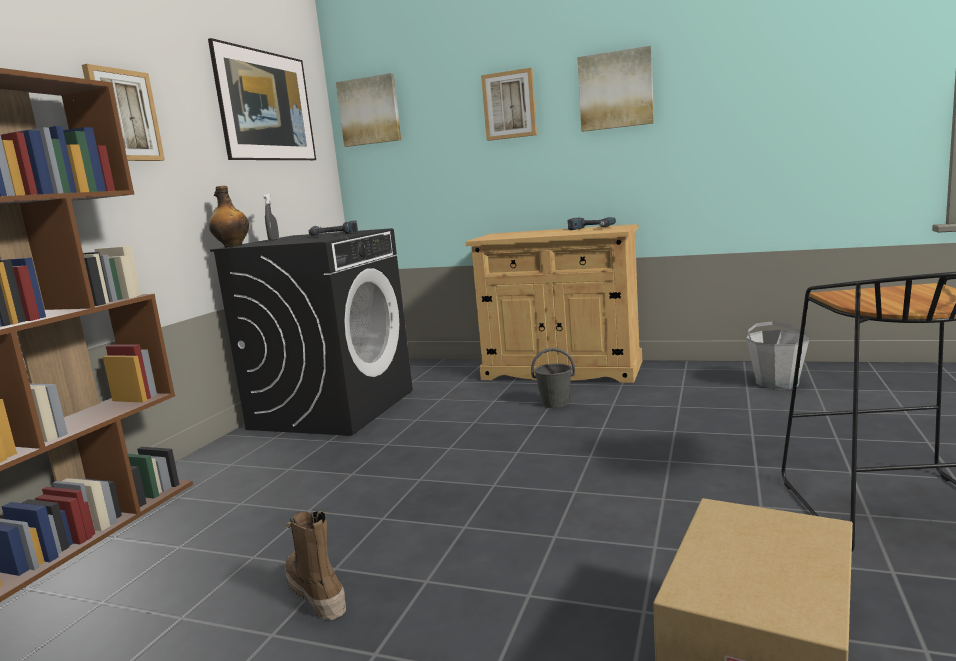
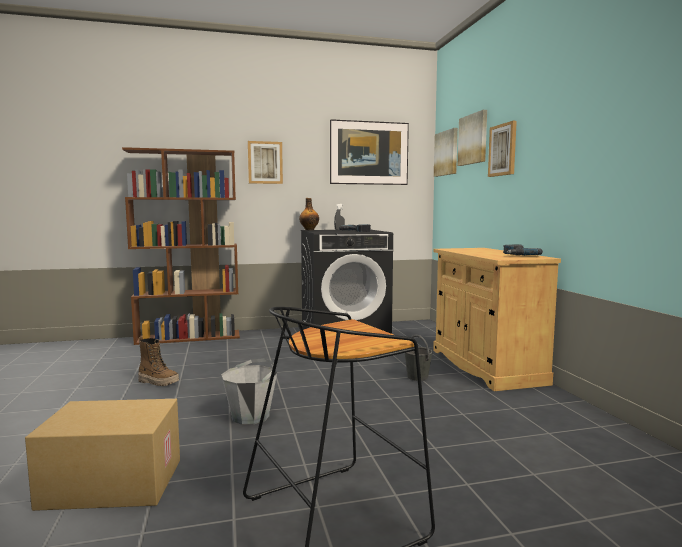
camera: 55 degrees right, 5 degrees down
boot [285,511,346,620] -> boot turned 90 degrees clockwise [138,336,179,386]
picture [577,46,654,132] -> picture moved to [457,110,487,166]
grey bucket [746,321,810,389] -> grey bucket moved to [221,358,277,425]

